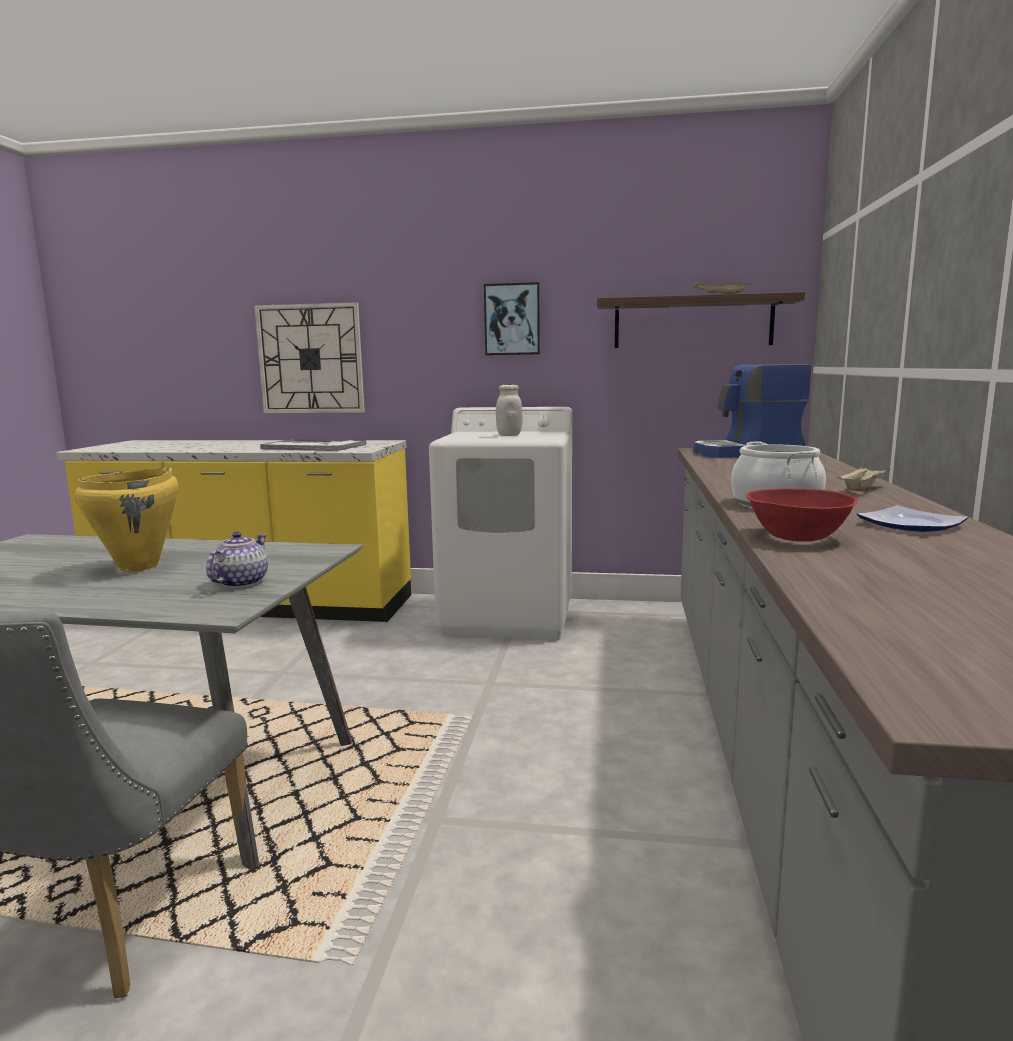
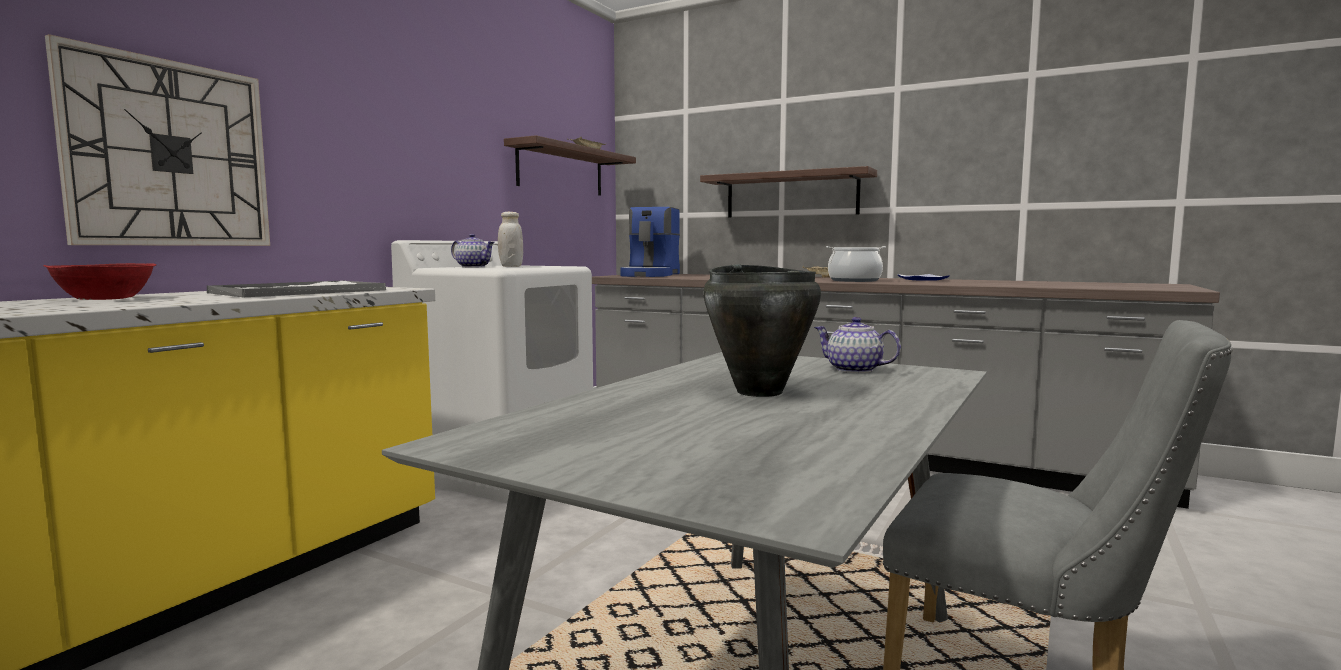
camera: 70 degrees left, 5 degrees down
yellow cooking pot [75,467,178,572] -> black cooking pot [703,264,821,397]
picture [484,282,540,355] -> none
red bowl [747,489,858,542] -> red bowl moved to [43,263,156,300]
none -> teapot [451,234,495,267]
none -> shelf [700,166,877,217]

